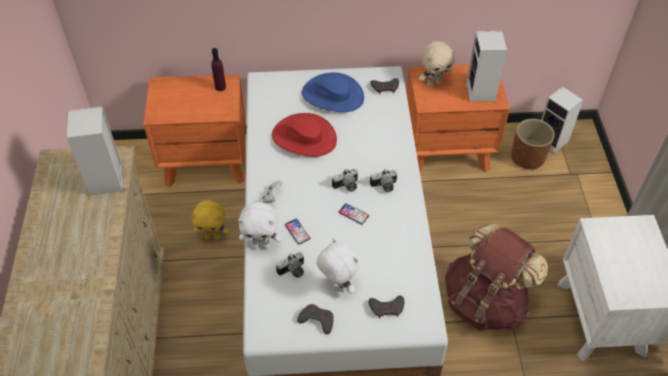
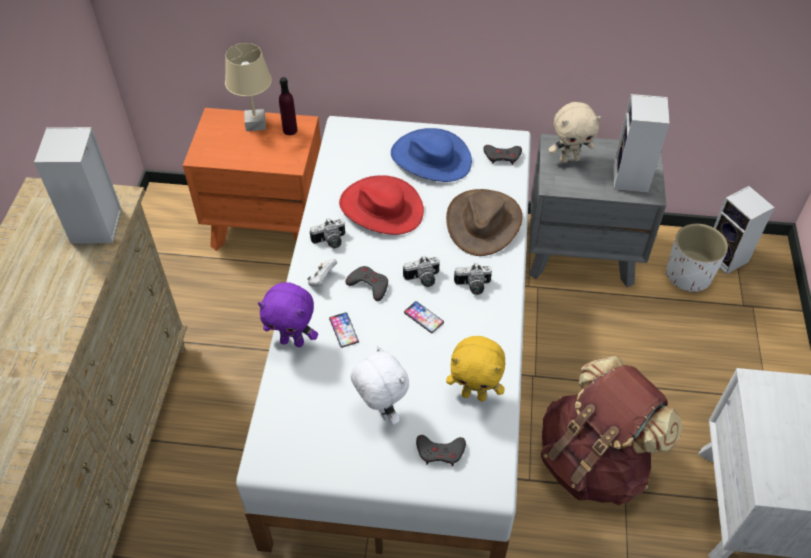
camera: 10 degrees right, 0 degrees up
yellow plush toy [191,200,229,240] -> yellow plush toy moved to [446,336,505,401]
white plush toy [238,202,281,249] -> purple plush toy [258,282,318,347]
camera [276,252,304,278] -> camera moved to [310,218,345,248]
grey game controller [297,304,334,334] -> grey game controller moved to [346,266,388,301]
orange nightstand [407,64,510,173] -> grey nightstand [529,134,666,287]
brown planter [511,119,555,170] -> white planter [666,224,728,293]
none -> beige table lamp [225,43,272,131]
none -> brown hat [446,189,522,256]

